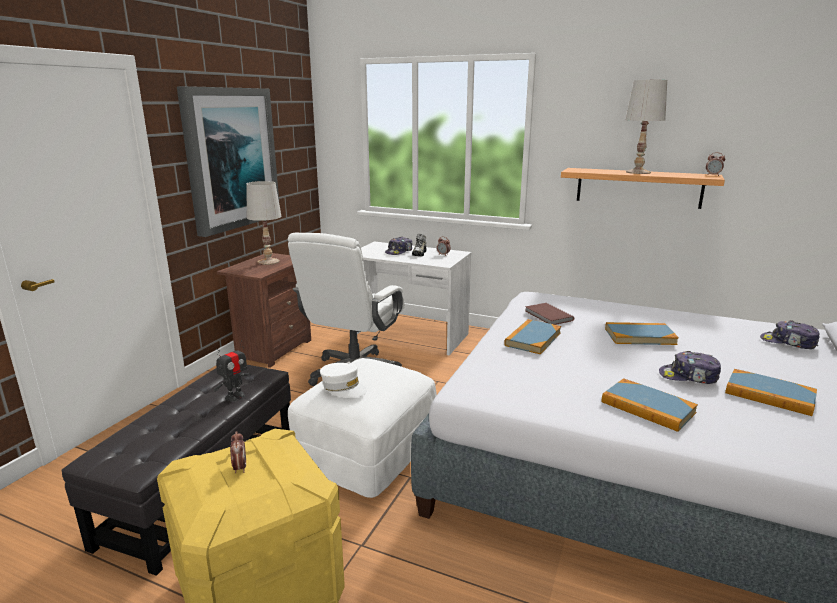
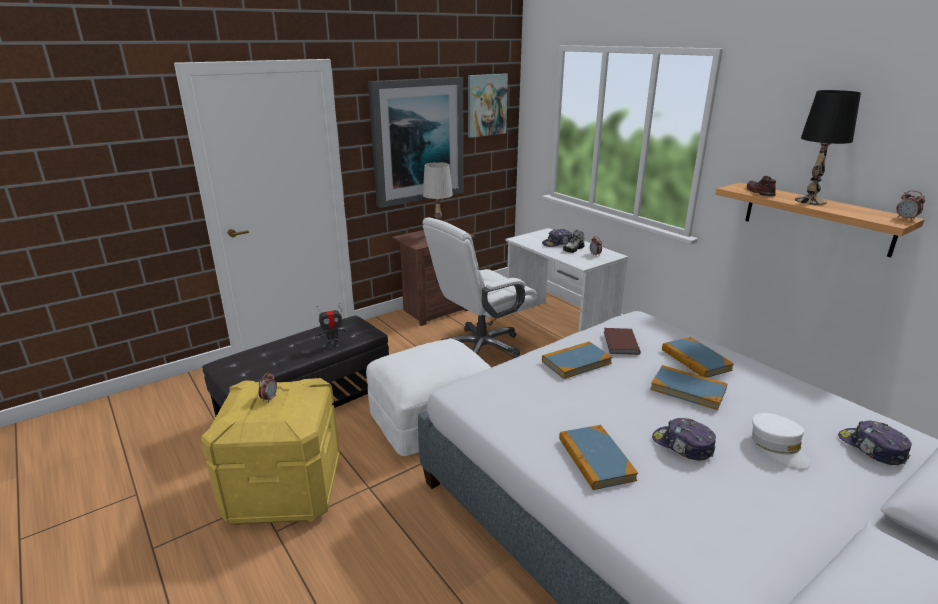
camera: 30 degrees right, 5 degrees up
white cap [320,363,367,398] -> white cap moved to [752,413,811,468]
white table lamp [626,80,667,174] -> black table lamp [795,90,861,205]
book [725,369,817,416] -> book moved to [662,337,734,378]
none -> picture [468,74,508,138]
none -> brown shoe [747,176,776,196]

